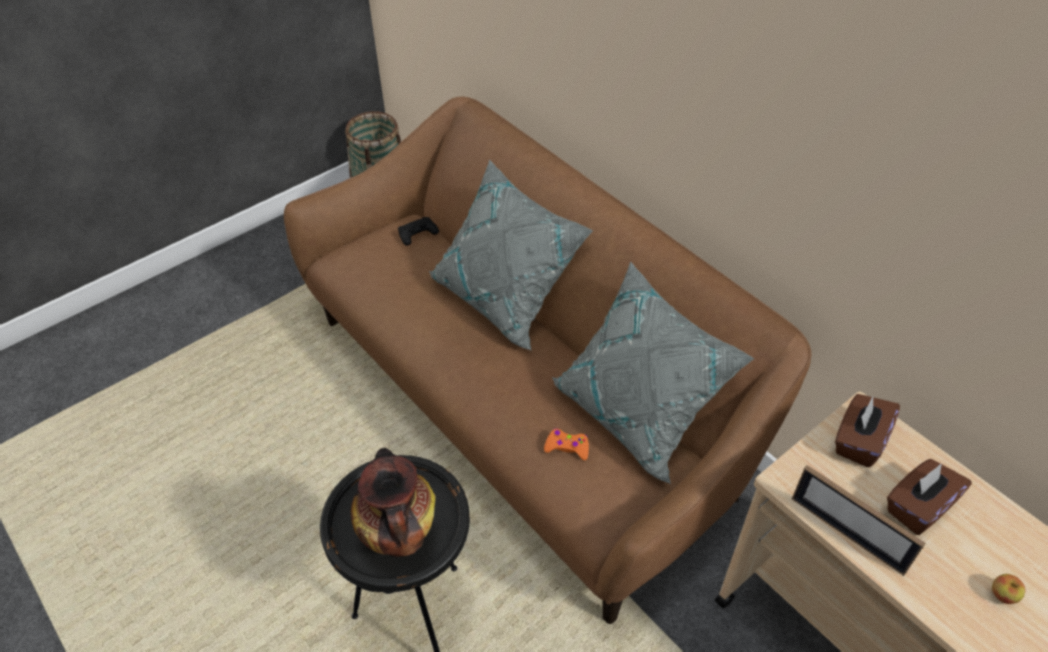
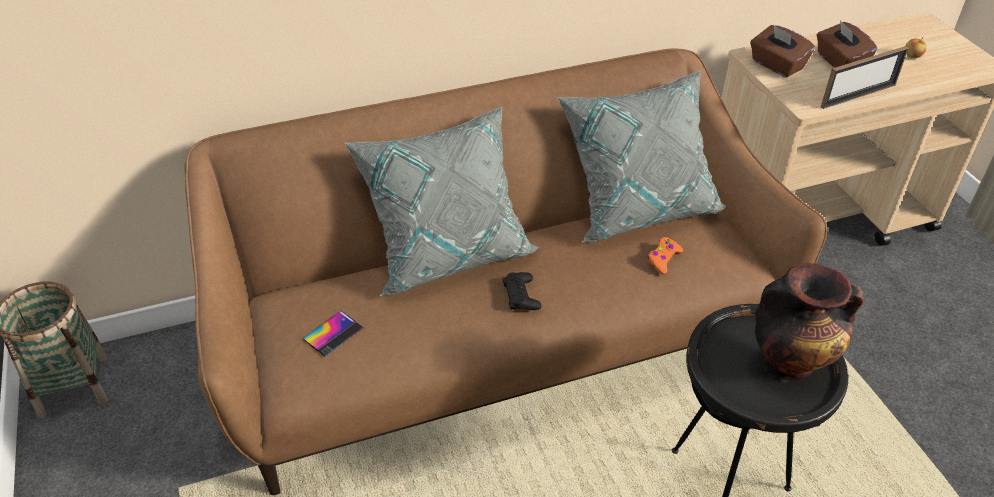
camera: 70 degrees left, 5 degrees down
black game controller [398,217,439,246] -> black game controller moved to [503,272,541,310]
none -> phone [302,311,364,357]

